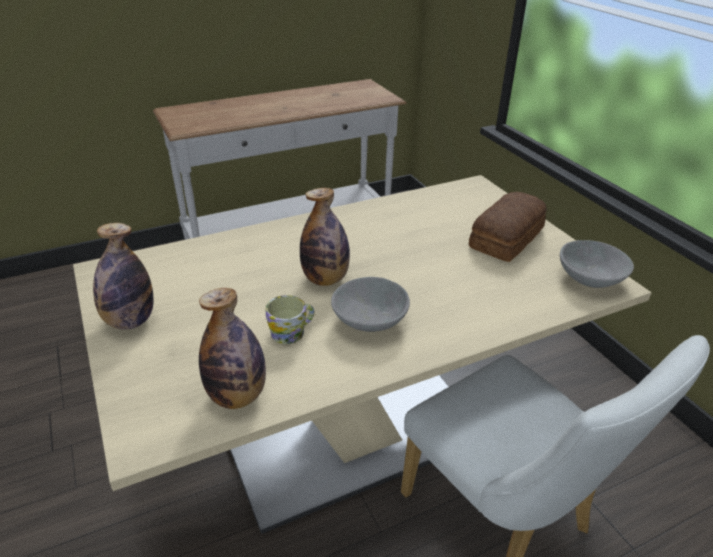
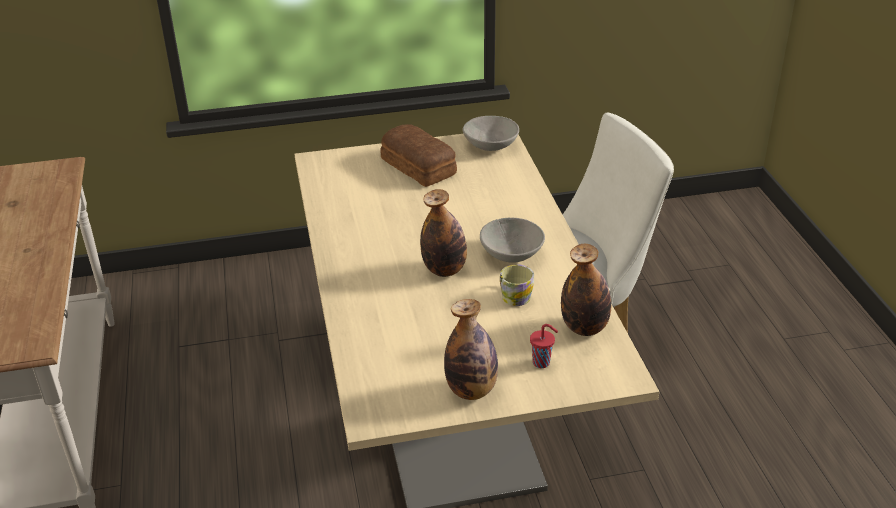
camera: 75 degrees left, 0 degrees up
none -> red cup [530,324,558,368]

